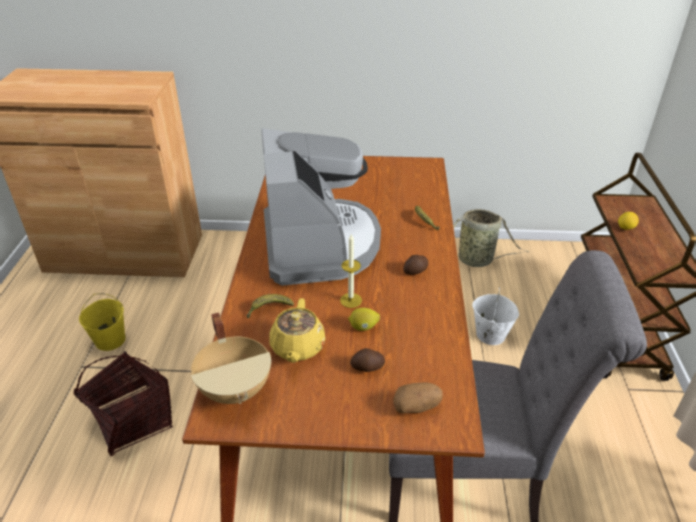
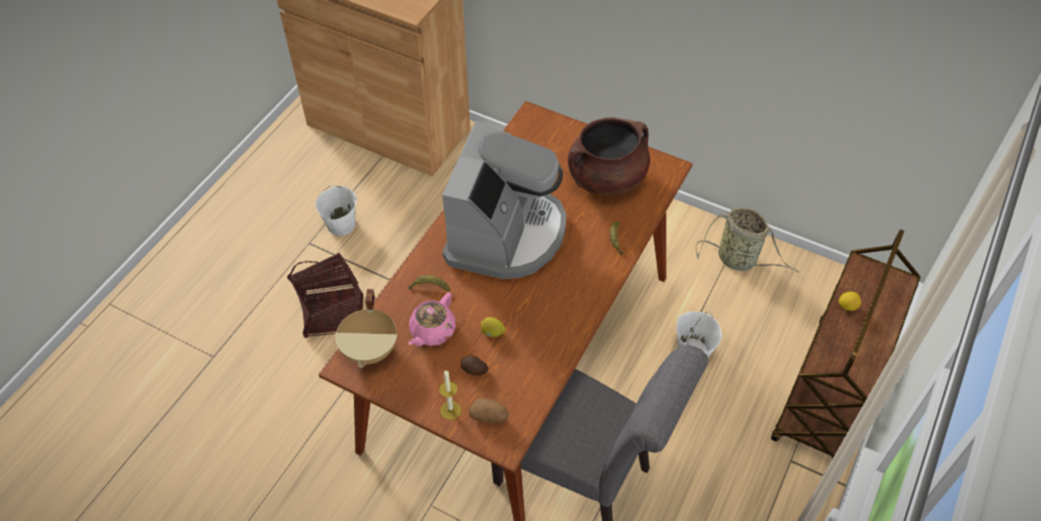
camera: 25 degrees right, 15 degrees up
yellow bucket [79,294,126,351] -> white bucket [315,185,357,236]
yellow teapot [269,298,325,363] -> pink teapot [408,292,456,347]
candle [340,234,362,308] -> candle moved to [439,370,461,420]
potato [403,255,428,275] -> none
none -> brown cooking pot [568,117,650,196]

